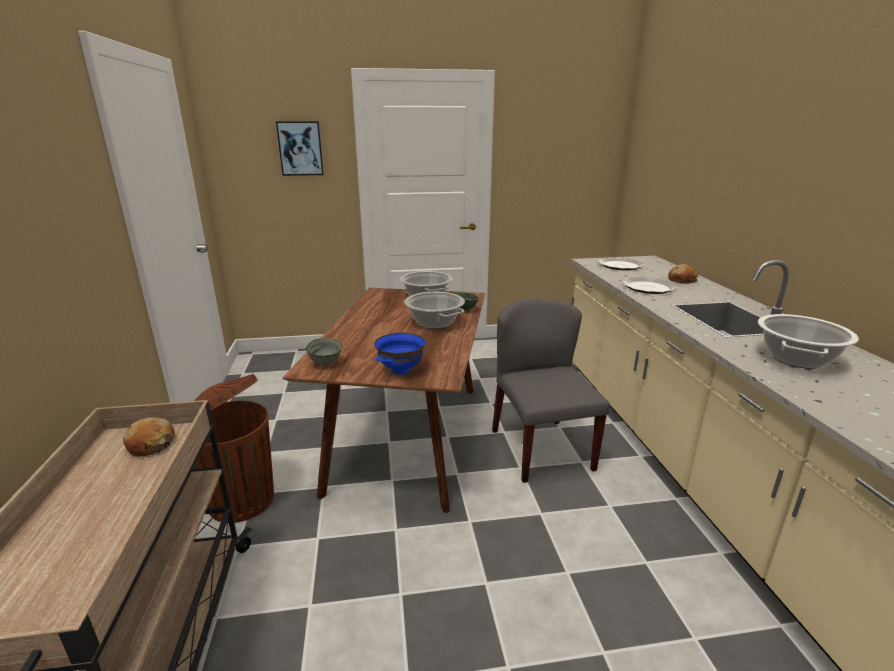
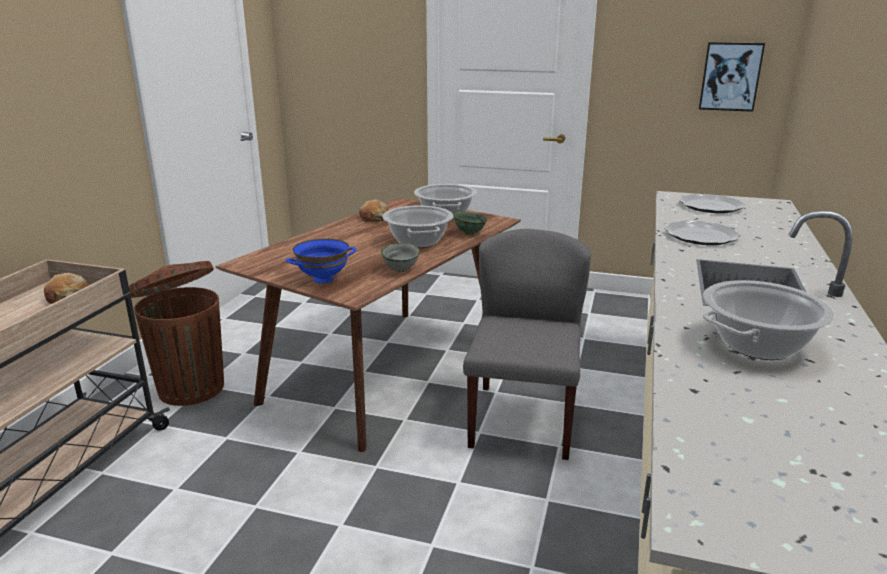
camera: 25 degrees right, 0 degrees up
picture [276,121,324,176] -> picture moved to [699,42,765,112]
grey bowl [306,338,343,366] -> grey bowl moved to [381,243,420,272]
bread [668,264,699,284] -> bread moved to [359,200,389,222]

